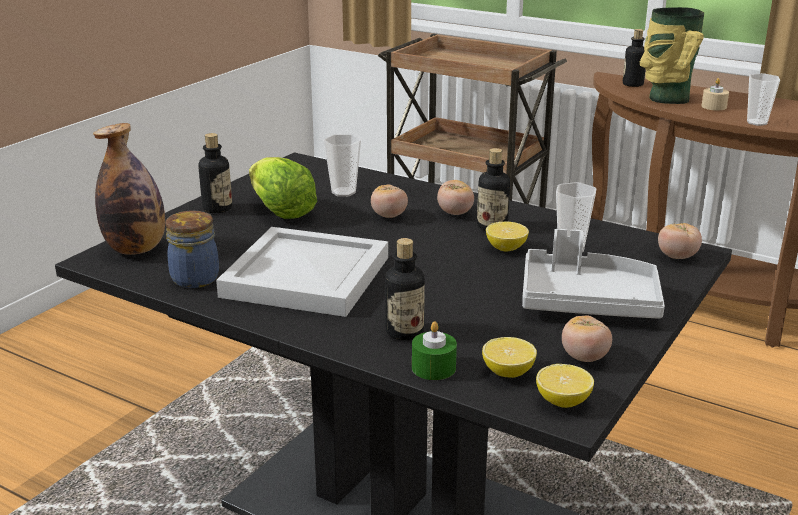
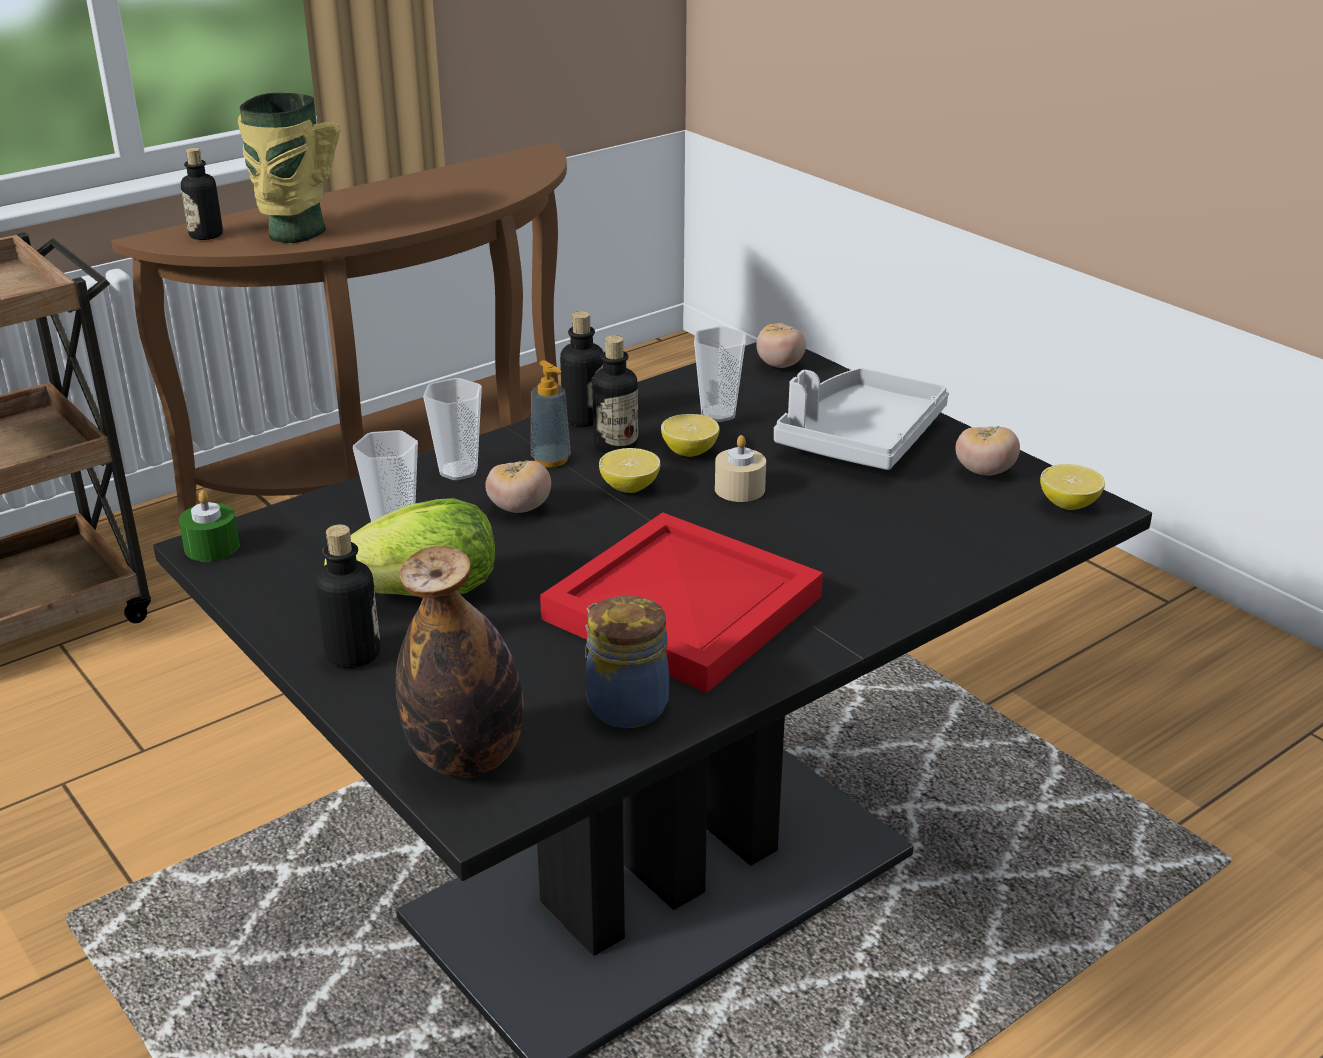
camera: 70 degrees left, 5 degrees up
white tray [216,227,388,317] -> red tray [540,512,823,693]
bottle [385,238,425,340] -> bottle moved to [560,311,603,427]
green candle [412,321,457,380] -> green candle moved to [179,490,240,561]
tomato [437,180,474,215] -> soap dispenser [531,360,571,468]
lemon [482,337,537,378] -> lemon moved to [599,448,660,493]
beige candle [701,78,729,111] -> beige candle moved to [715,435,766,502]
cup [747,73,780,126] -> cup moved to [423,378,482,480]

